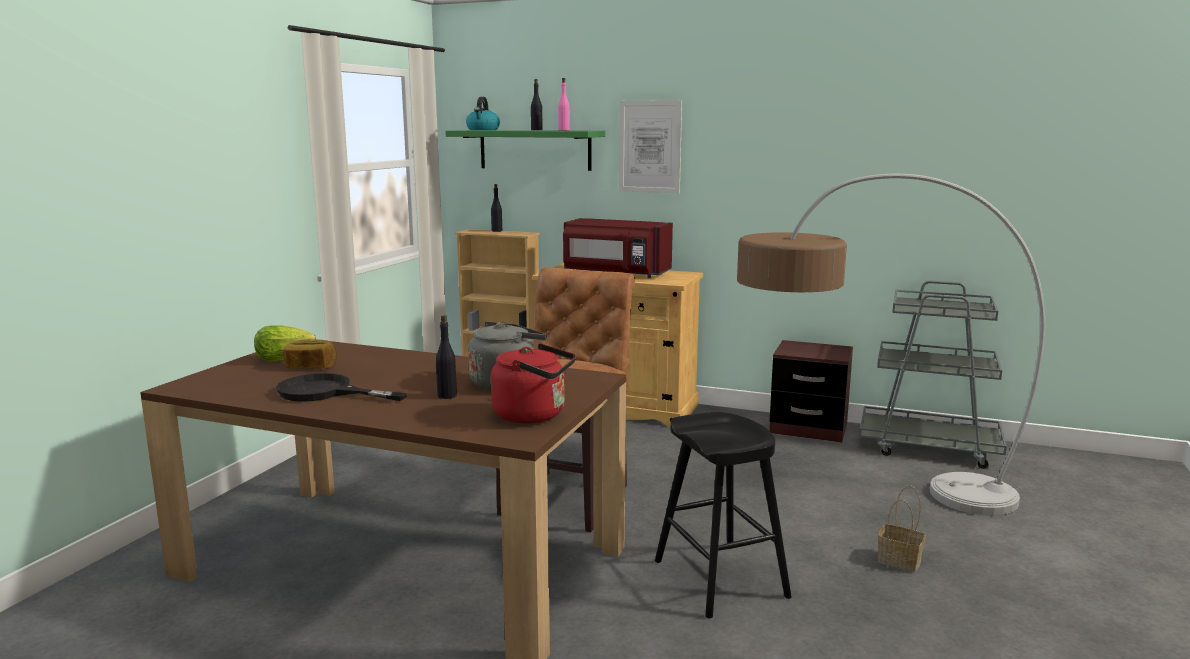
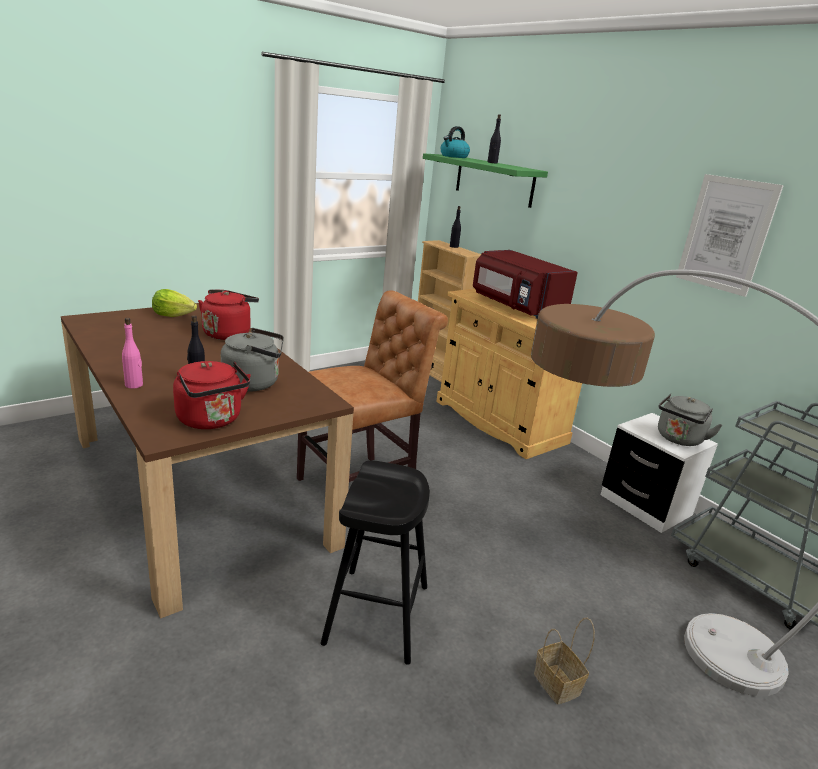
camera: 30 degrees right, 10 degrees up
black frying pan [276,373,407,402] -> none
bread [283,340,337,369] -> none
pink bottle [558,78,570,131] -> pink bottle moved to [122,318,143,388]
picture [619,100,682,193] -> picture moved to [676,174,784,297]
brown nightstand [769,340,853,442] -> white nightstand [600,413,718,533]
none -> red kettle [198,289,259,340]
none -> grey kettle [658,394,723,446]

